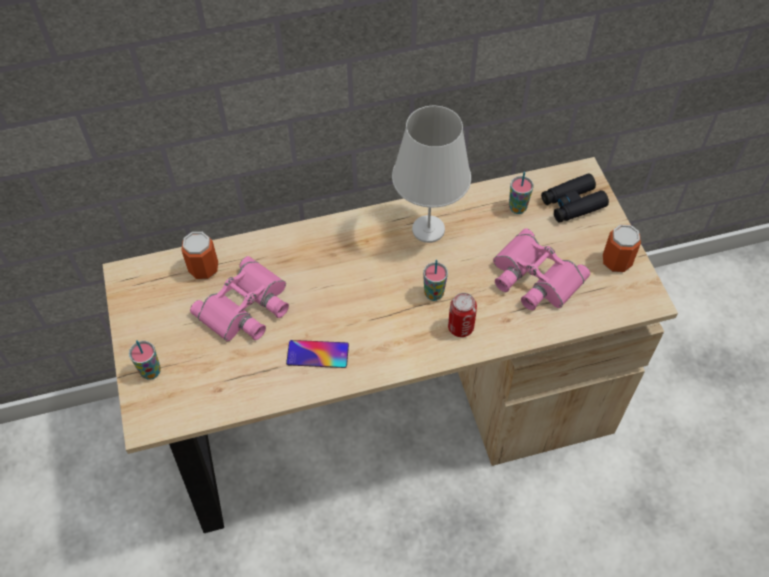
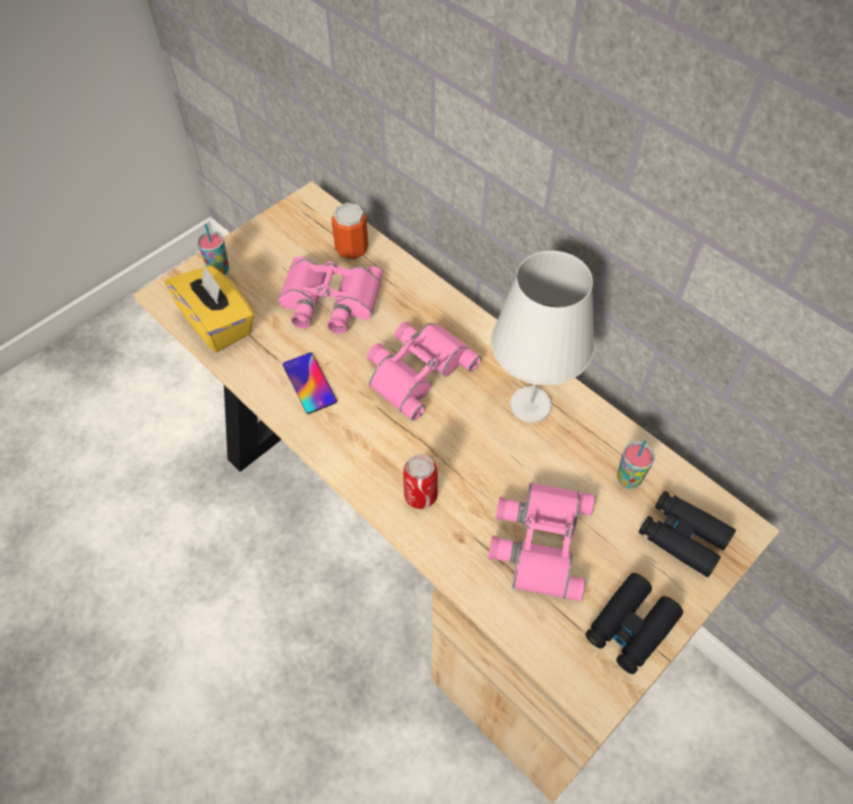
camera: 60 degrees right, 0 degrees up
cup [423,260,448,301] -> none
can [603,224,641,272] -> black binoculars [585,573,683,674]
none -> yellow tissue box [165,264,255,352]
none -> pink binoculars [367,322,481,421]

